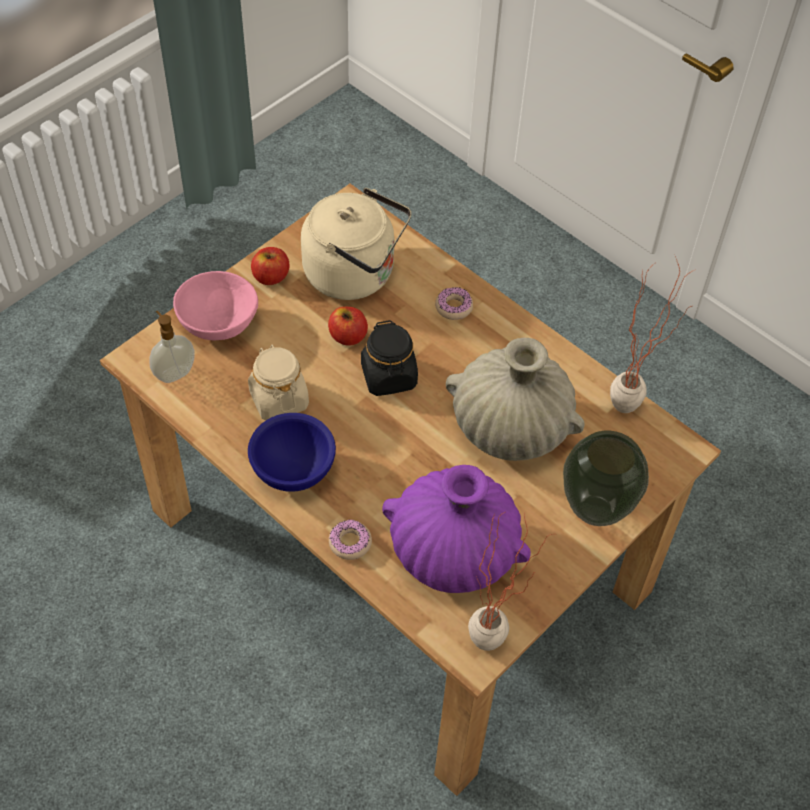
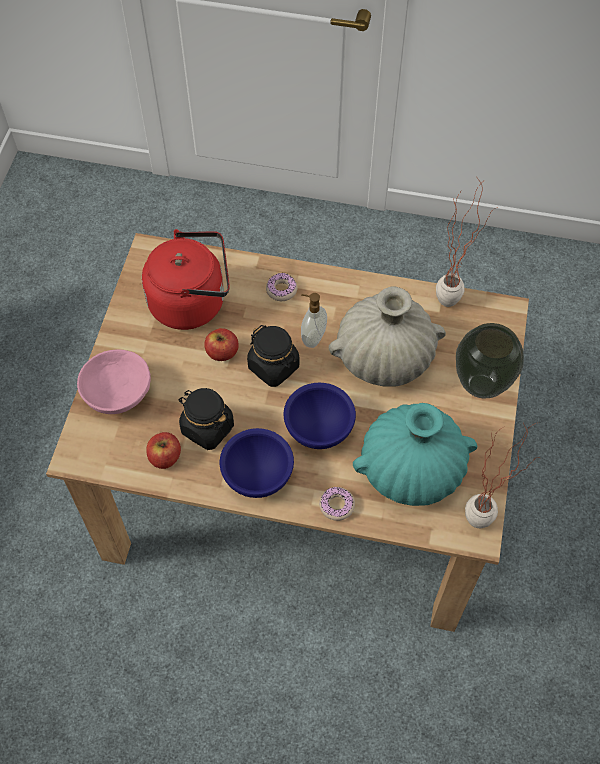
camera: 30 degrees left, 5 degrees up
soap dispenser [149,311,195,383] -> soap dispenser moved to [301,293,327,348]
beige jar [248,345,309,420] -> black jar [178,388,234,450]
apple [251,247,290,285] -> apple moved to [146,432,181,469]
beige kettle [301,188,412,300] -> red kettle [142,229,230,330]
purple vase [382,465,531,593] -> turquoise vase [353,403,477,506]
none -> blue bowl [283,383,356,449]

